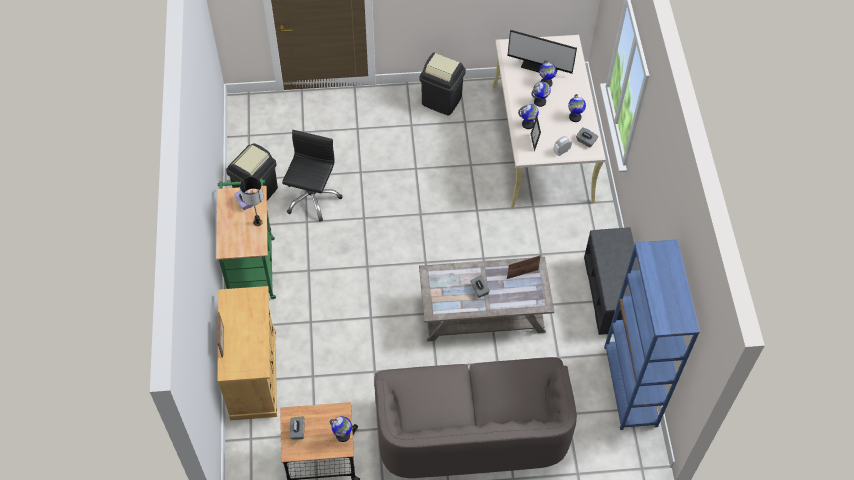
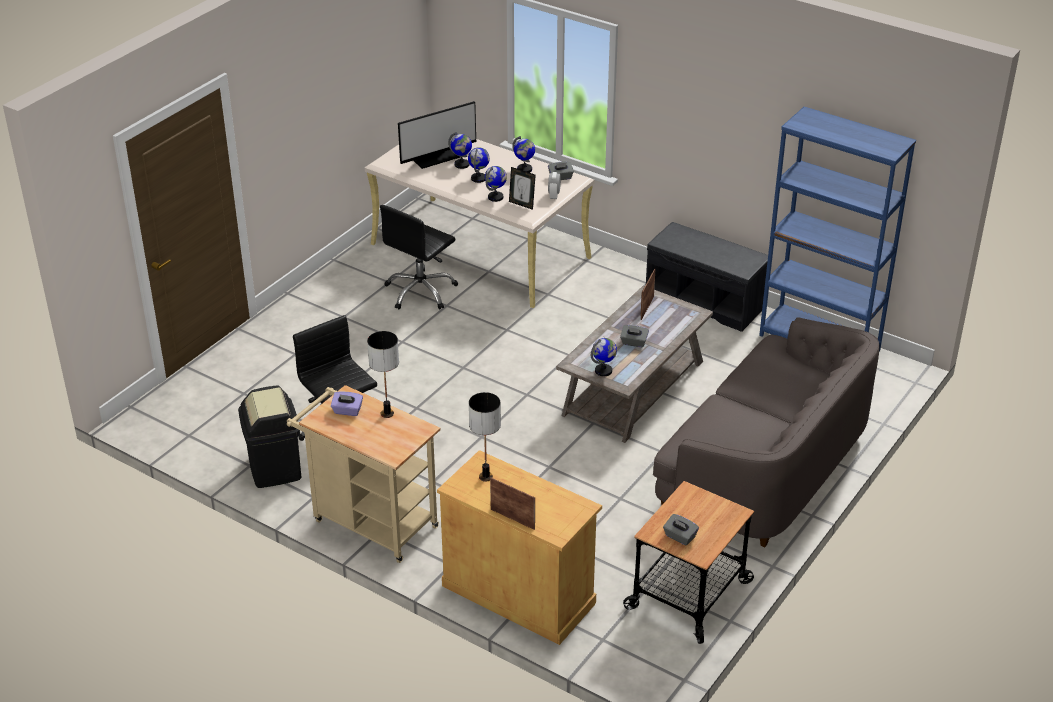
camera: 50 degrees left, 20 degrees down
green cart [216,179,276,299] -> beige cart [287,385,441,563]
globe [330,416,352,442] -> globe moved to [591,338,617,376]
black trash can [420,52,466,116] -> none
none -> black office chair [380,205,458,309]
none -> table lamp [469,392,501,482]

